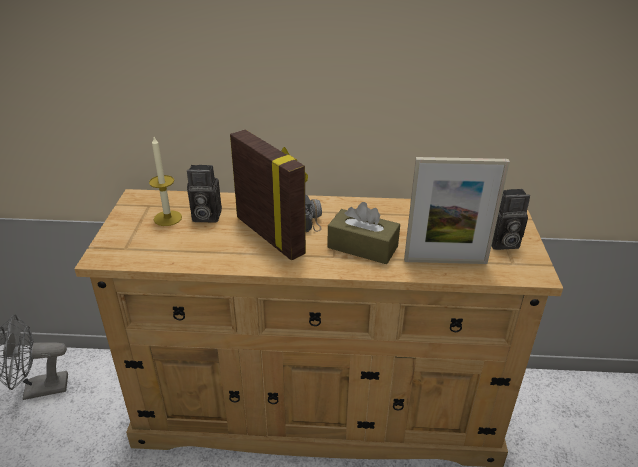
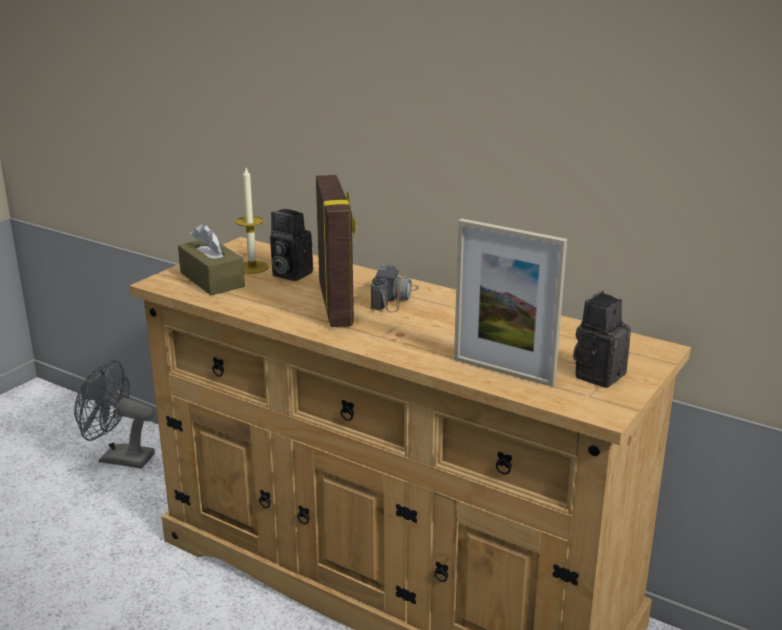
camera: 30 degrees right, 10 degrees down
brown tissue box [327,202,400,264] -> brown tissue box moved to [178,223,245,295]
camera [492,189,530,250] -> camera turned 105 degrees clockwise [573,290,631,388]

